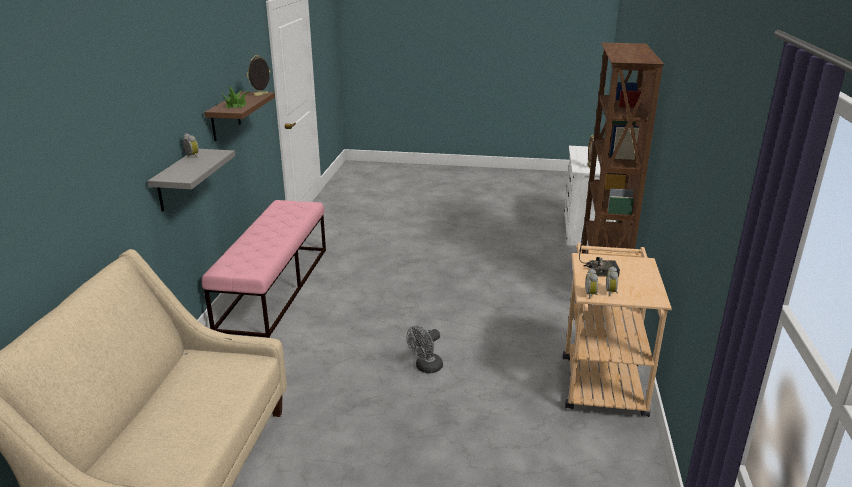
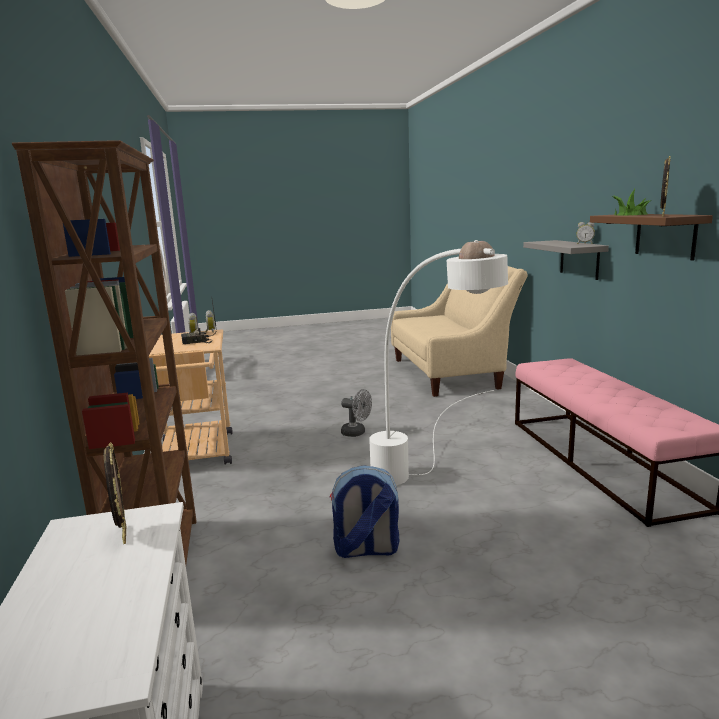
camera: 160 degrees right, 10 degrees down
grey fan [406,326,443,373] -> grey fan turned 90 degrees clockwise [341,389,372,437]
none -> backpack [329,465,399,558]
none -> white floor lamp [369,240,508,485]

